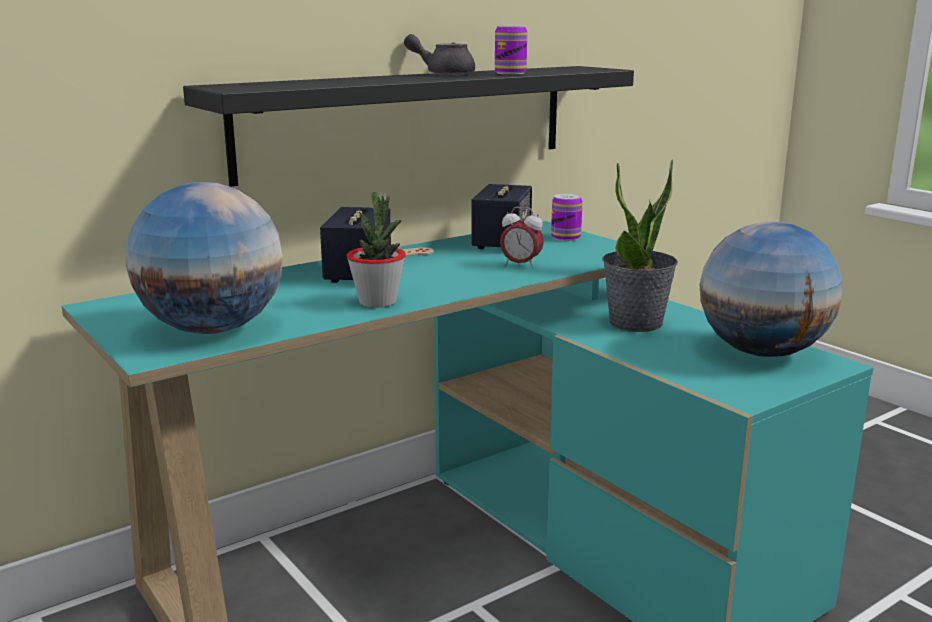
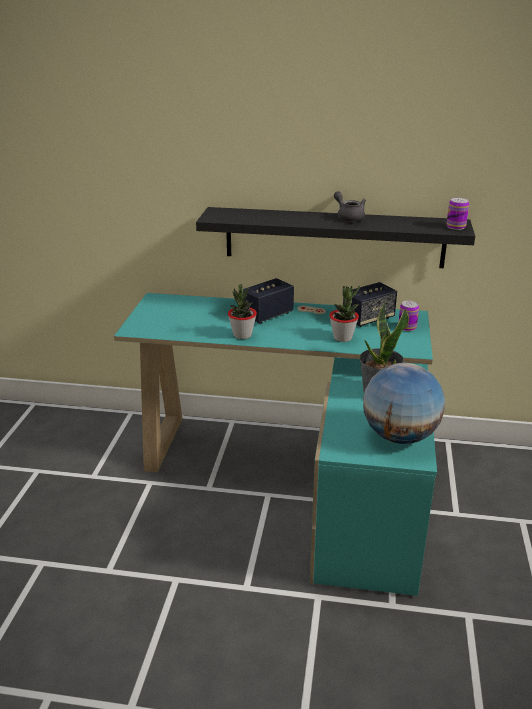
camera: 45 degrees right, 10 degrees up
globe [126,182,283,334] -> none
can [495,26,527,74] -> can moved to [447,198,469,230]
alarm clock [500,207,544,269] -> potted plant [329,286,360,342]

